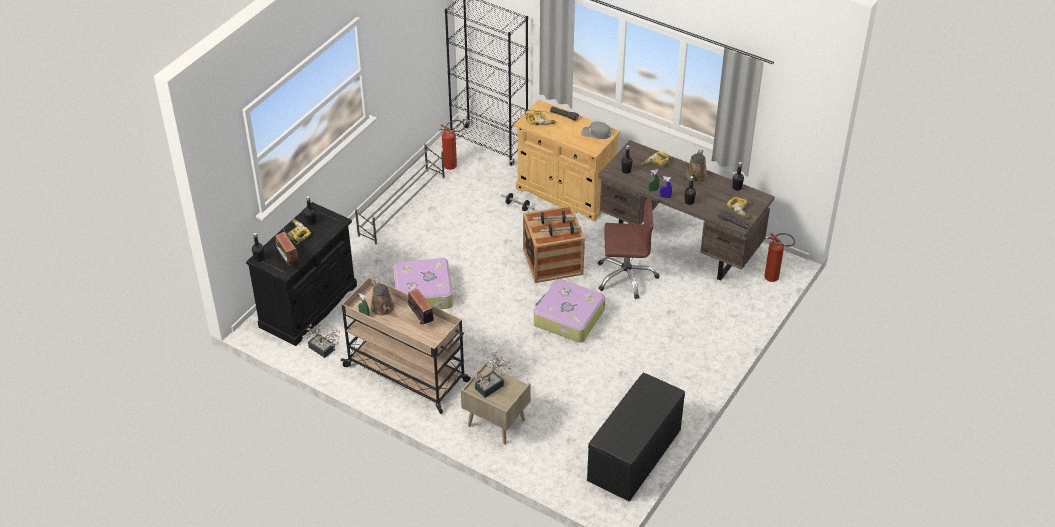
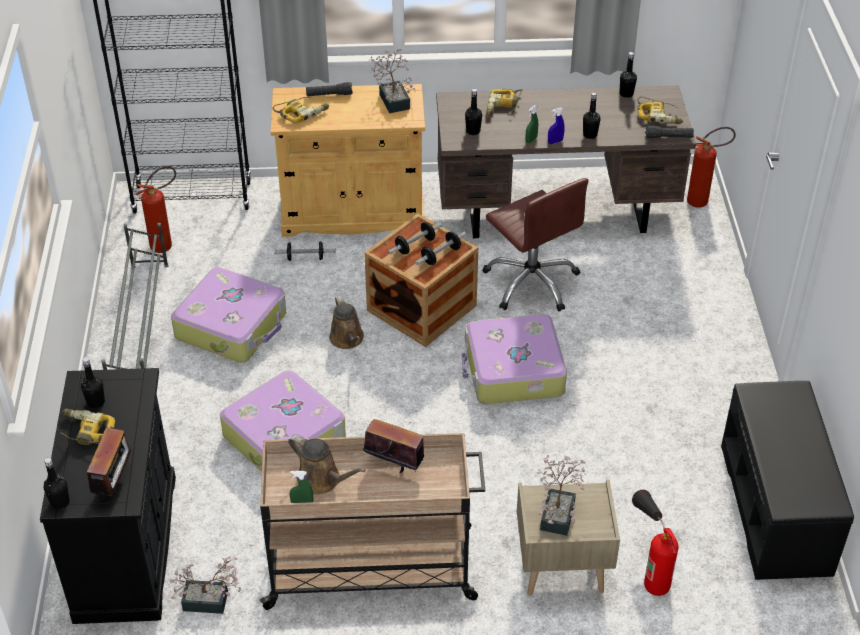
camera: 35 degrees left, 0 degrees up
radio [275,232,299,265] -> radio turned 105 degrees counterclockwise [87,428,134,497]
grey cap [581,121,611,139] -> potted plant [369,49,416,113]
brown office chair [598,195,660,299] -> brown office chair turned 90 degrees clockwise [482,178,588,311]
brown watering can [686,149,708,183] -> brown watering can moved to [329,296,364,349]
none -> suitcase [171,267,286,363]
none -> fire extinguisher [632,490,679,596]

